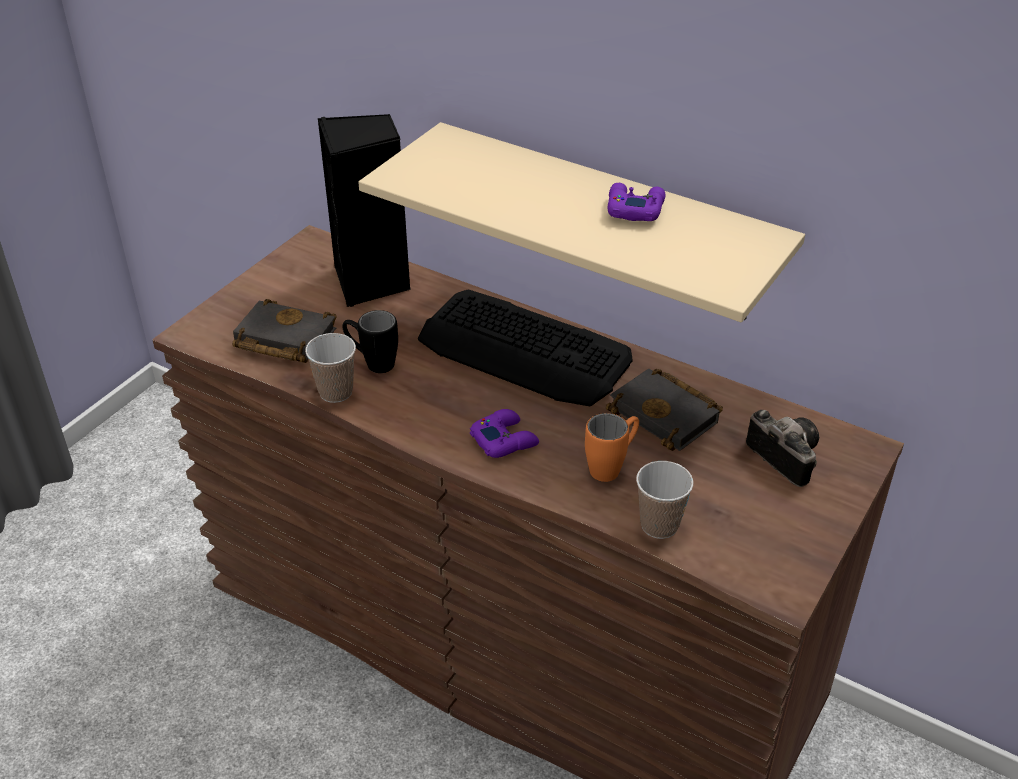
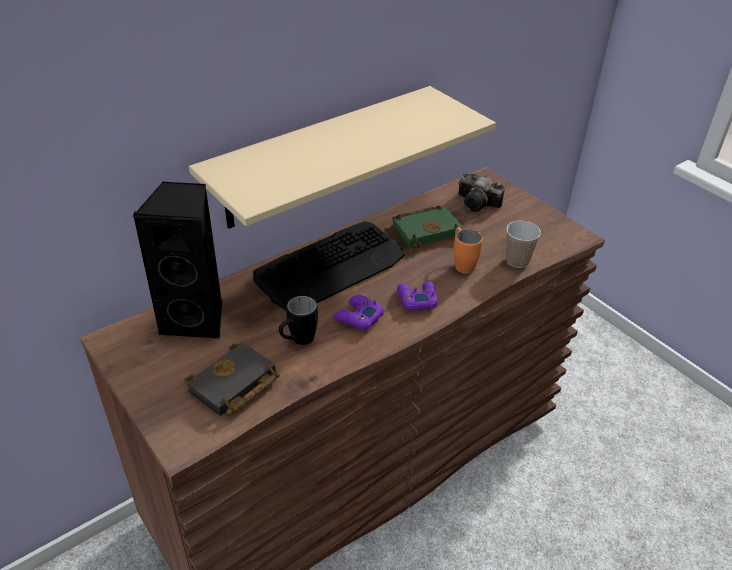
camera: 70 degrees left, 0 degrees up
cup [305,333,356,403] -> none
black book [606,369,723,451] -> green book [392,206,463,249]
purple game controller [608,183,665,221] -> purple game controller moved to [334,295,384,330]
camera [746,410,819,487] -> camera turned 135 degrees counterclockwise [459,173,505,212]

